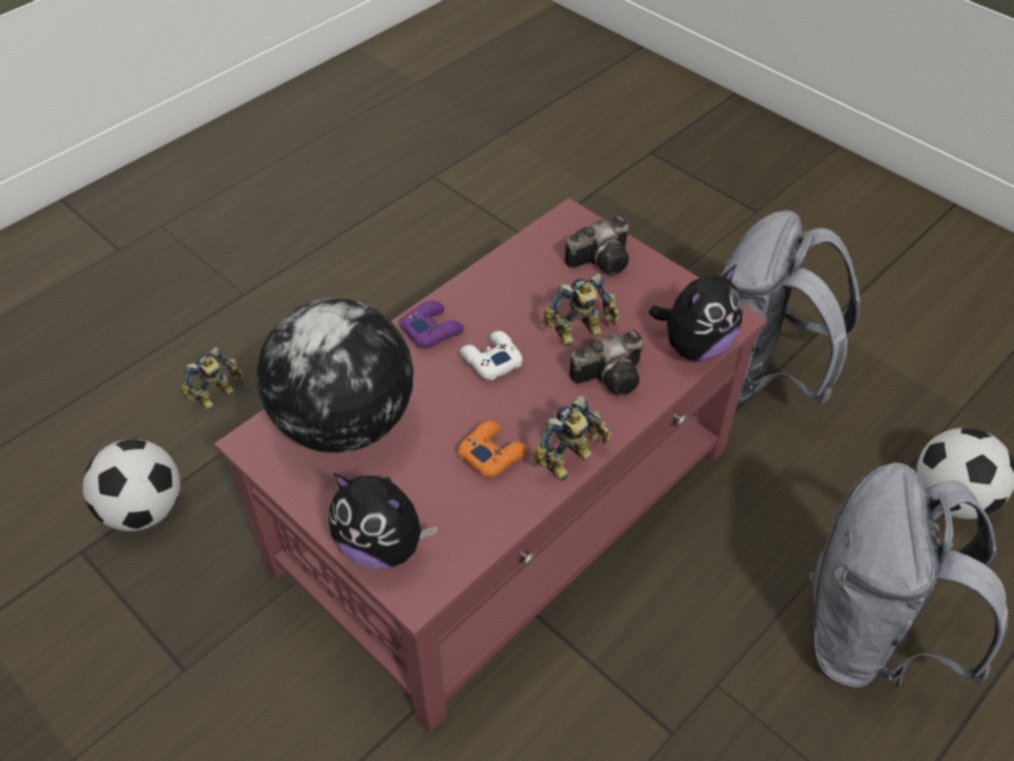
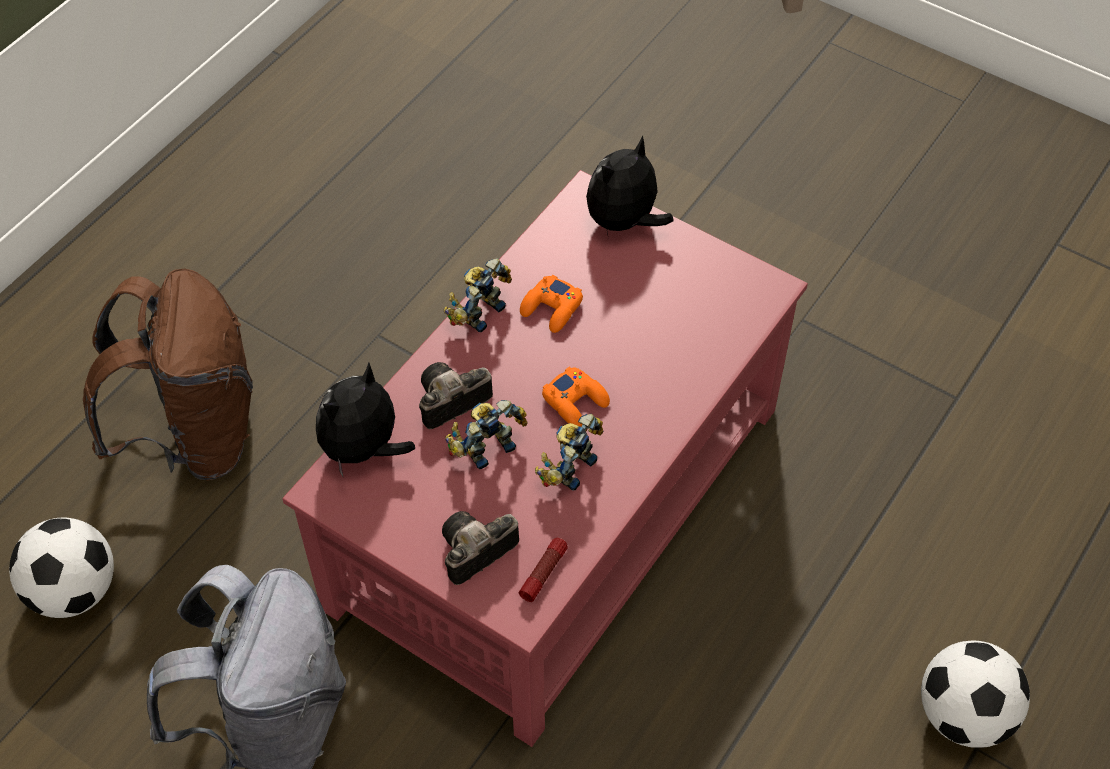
camera: 170 degrees right, 5 degrees up
football [83,439,180,531] -> football moved to [921,640,1030,748]
toy robot [181,347,245,411] -> toy robot moved to [535,414,604,491]
globe [257,298,414,453] -> none
plush toy [329,473,438,569] -> plush toy turned 60 degrees counterclockwise [586,135,674,239]
purple game controller [400,300,464,348] -> none
white game controller [460,331,522,380] -> orange game controller [542,367,610,427]
grey backpack [809,463,1008,689] -> brown backpack [83,269,253,481]
none -> flashlight [519,538,568,602]

